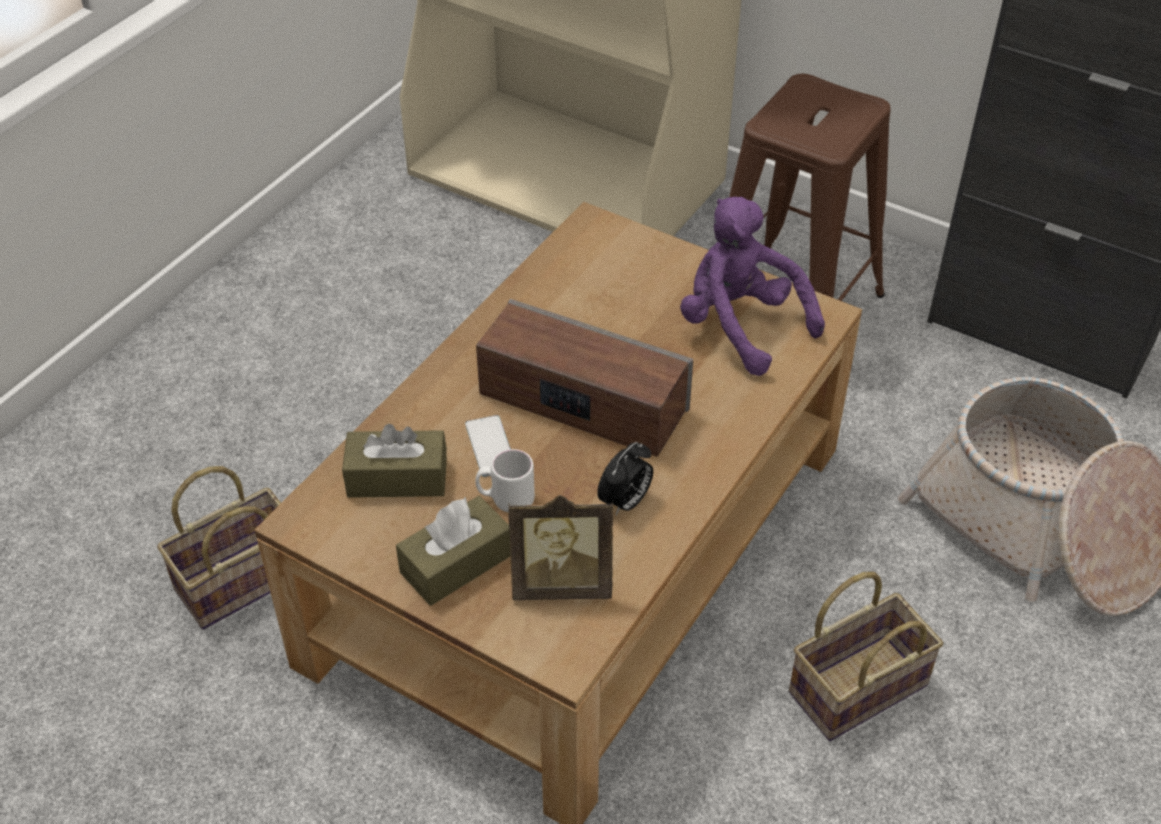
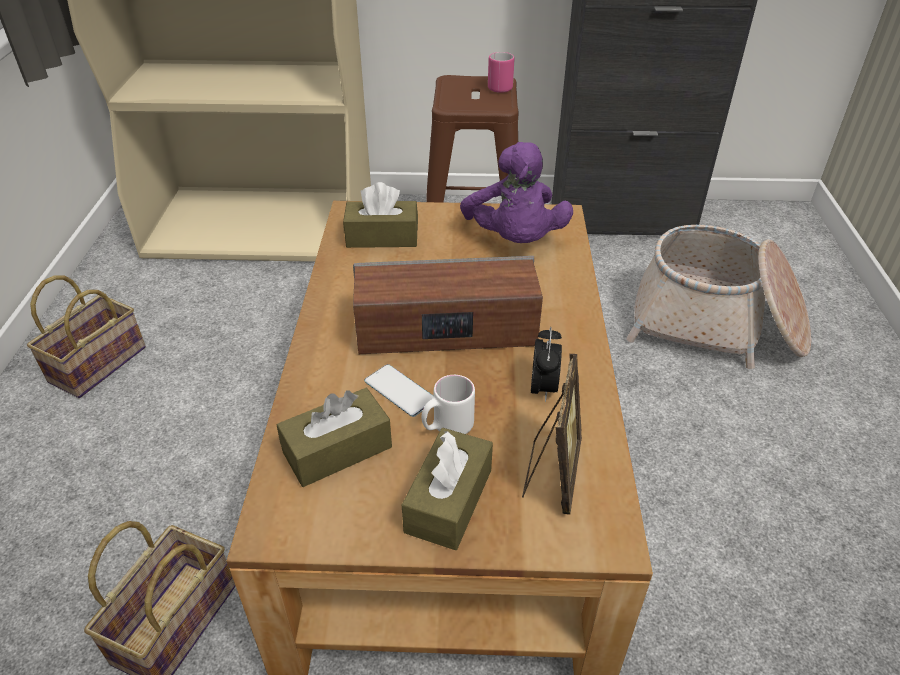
camera: 30 degrees left, 5 degrees down
picture frame [508,495,613,600] -> picture frame turned 45 degrees counterclockwise [522,354,582,515]
purple plush toy [680,197,825,376] -> purple plush toy turned 120 degrees counterclockwise [460,142,573,243]
basket [789,572,943,741] -> basket moved to [27,275,146,398]
none -> brown tissue box [343,182,418,248]
none -> pink mug [488,52,515,93]

